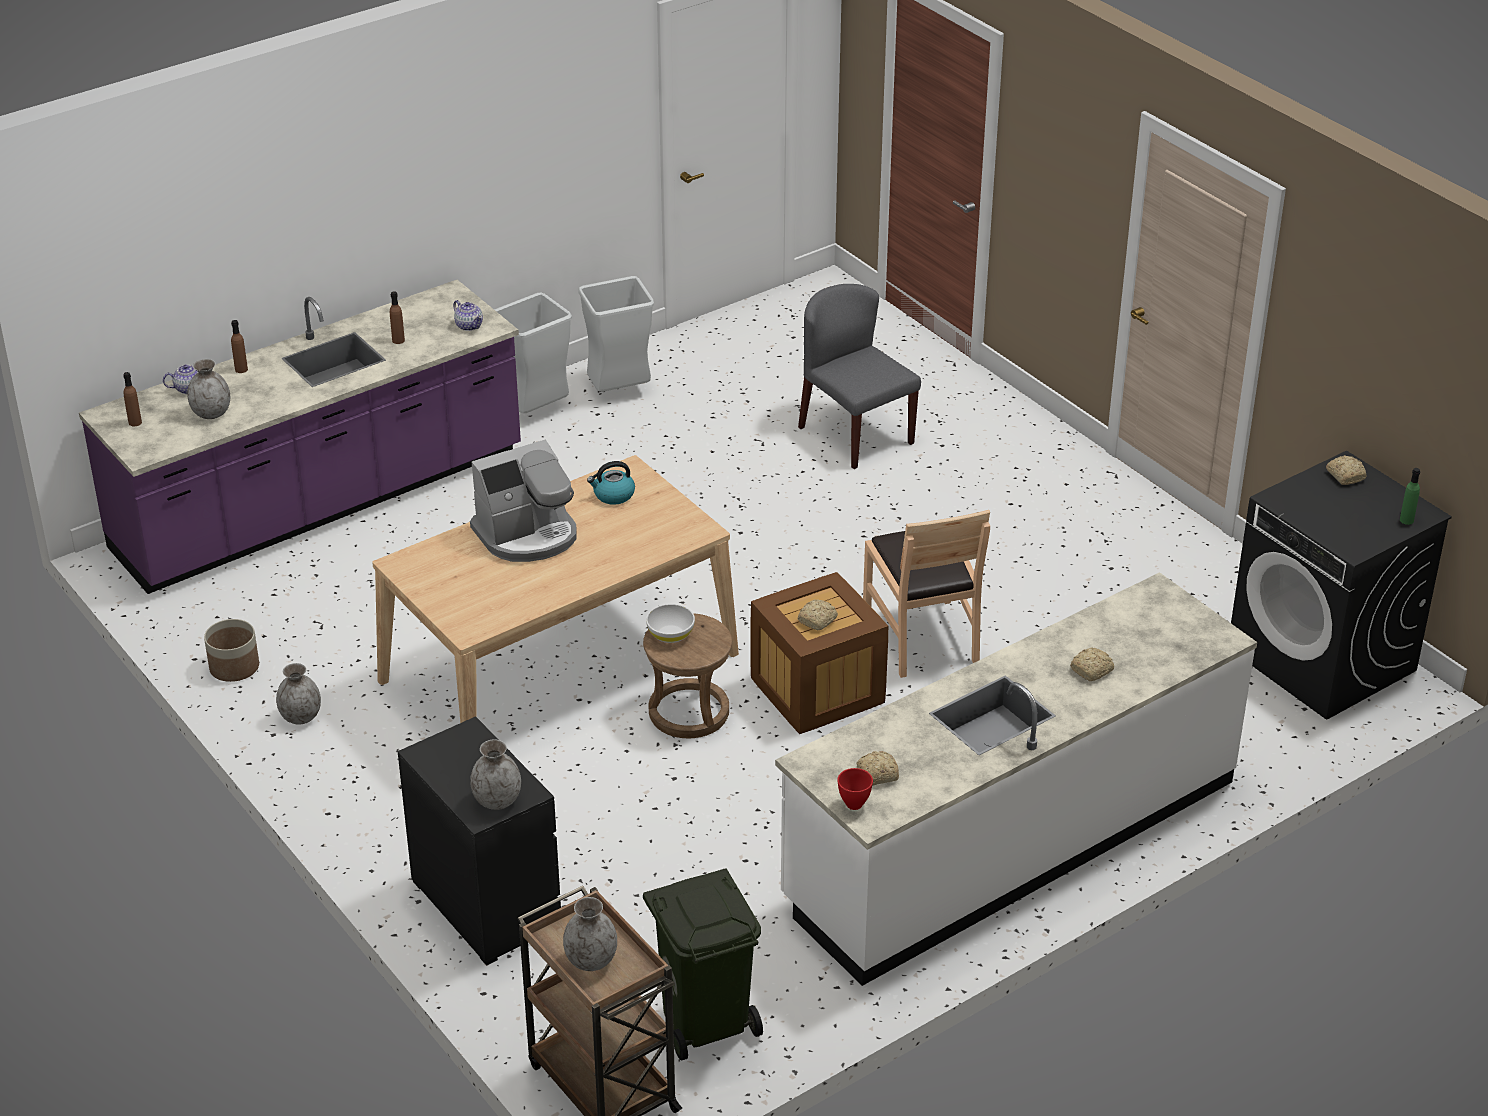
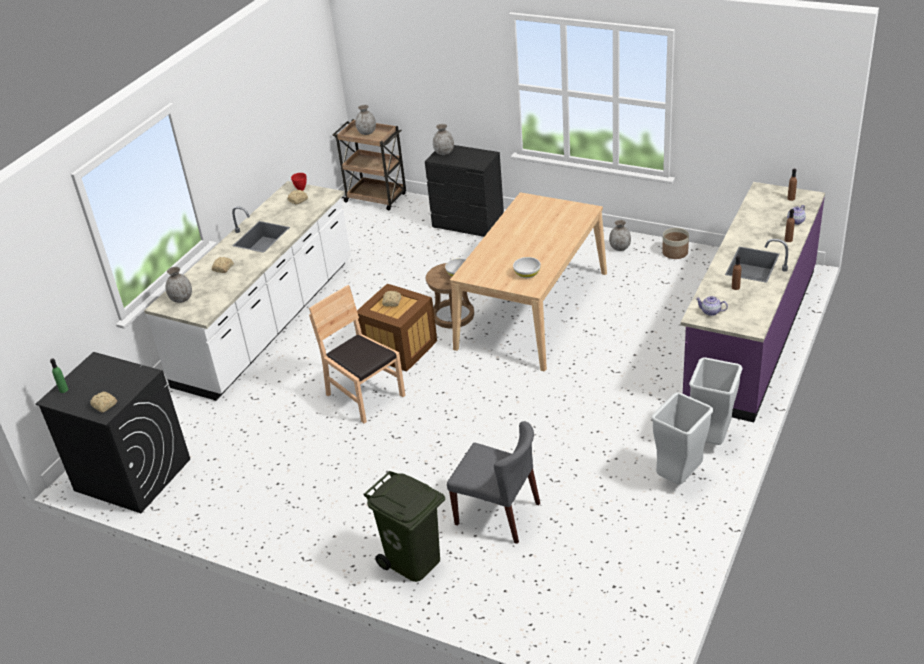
camera: 155 degrees right, 0 degrees up
grey vase [187,359,230,419] -> grey vase moved to [166,267,192,303]
coffee machine [470,440,577,562] -> none
kettle [587,461,635,505] -> white bowl [513,257,541,278]
green trash can [643,868,763,1061] -> green trash can moved to [363,471,445,582]

